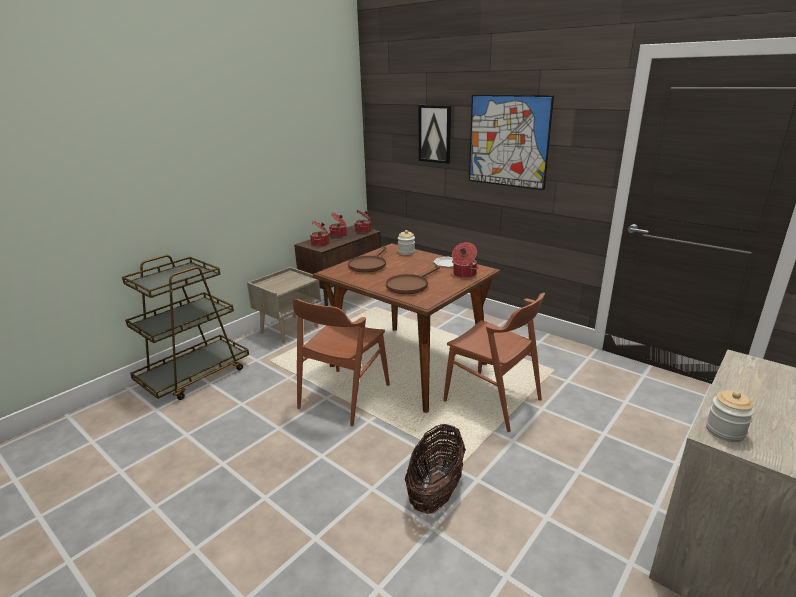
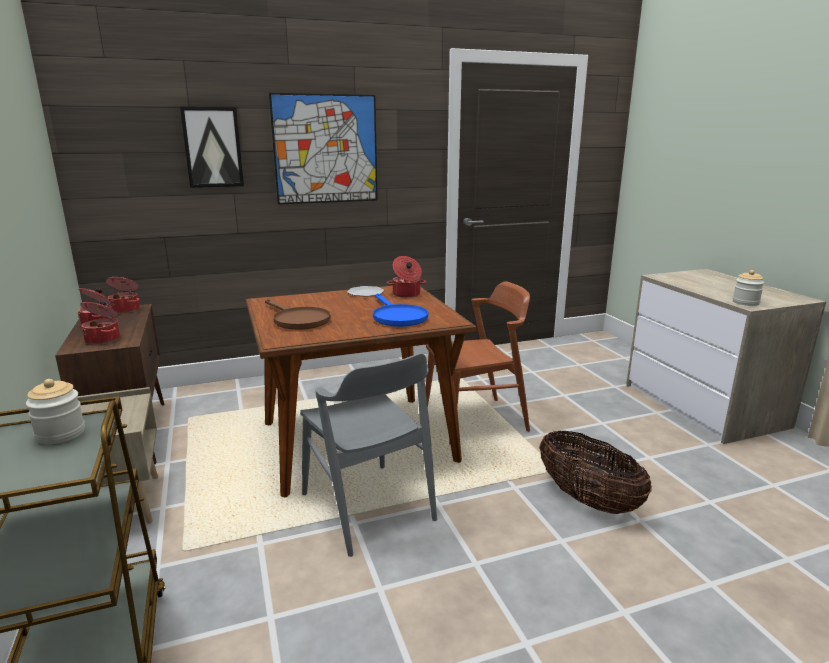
camera: 60 degrees left, 5 degrees down
brown chair [293,299,390,426] -> grey chair [300,354,437,557]
brown frying pan [386,265,440,294] -> blue frying pan [373,293,428,327]
jar [398,230,415,255] -> jar moved to [26,379,85,444]

